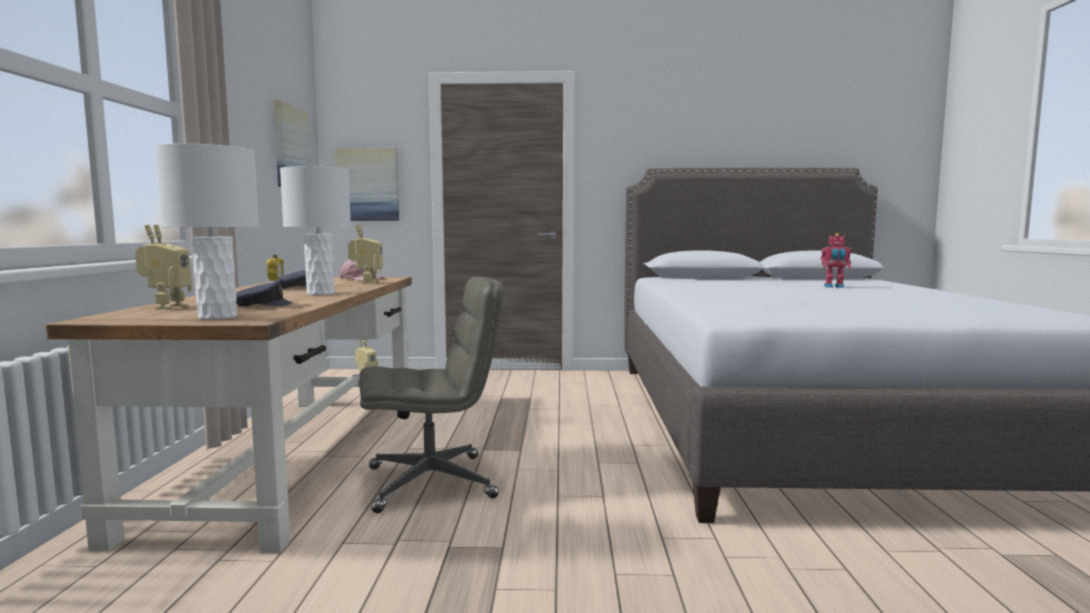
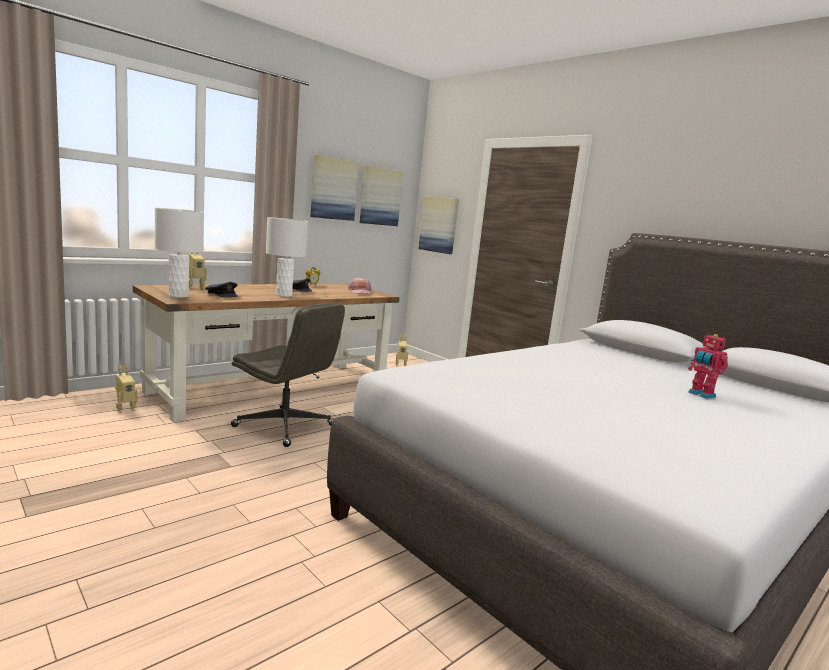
camera: 45 degrees right, 5 degrees up
toy robot [348,225,383,284] -> toy robot moved to [115,364,138,413]
none -> picture [310,155,359,221]

